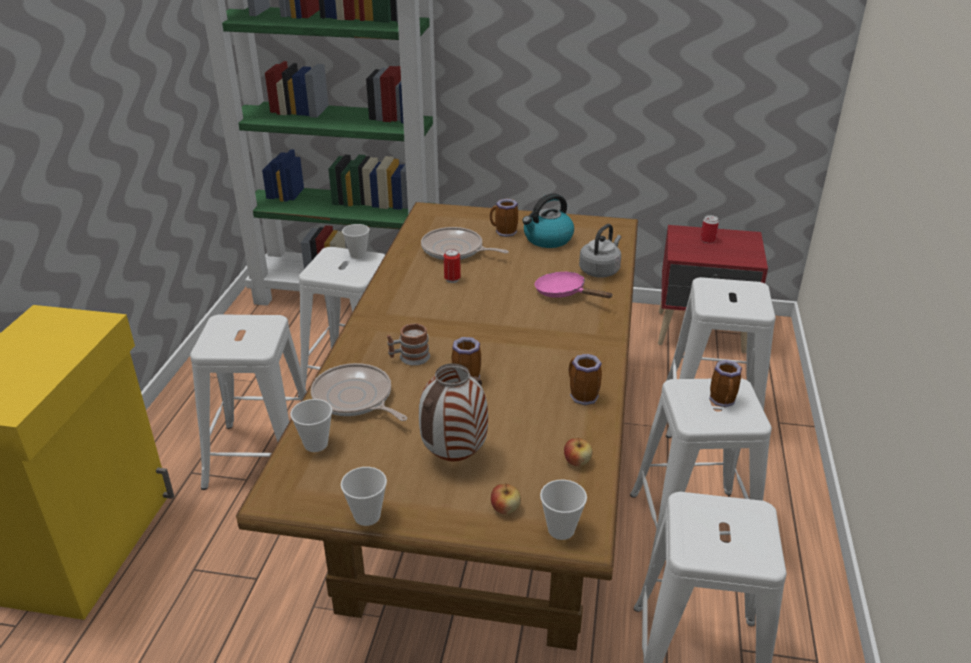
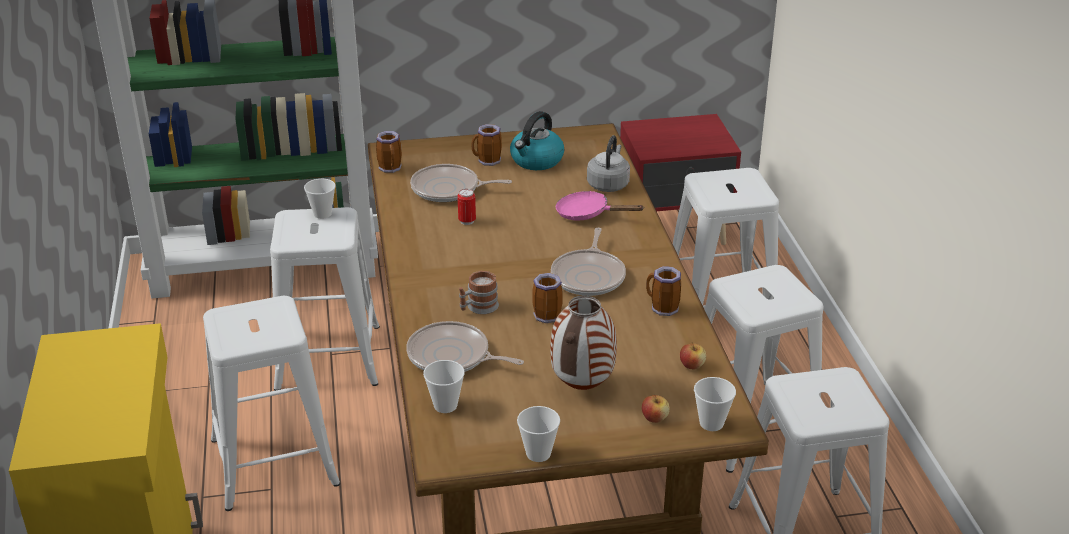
camera: 20 degrees left, 0 degrees up
can [700,215,719,243] -> none
mug [709,360,742,407] -> mug moved to [376,131,402,173]
none -> frying pan [551,228,626,296]

